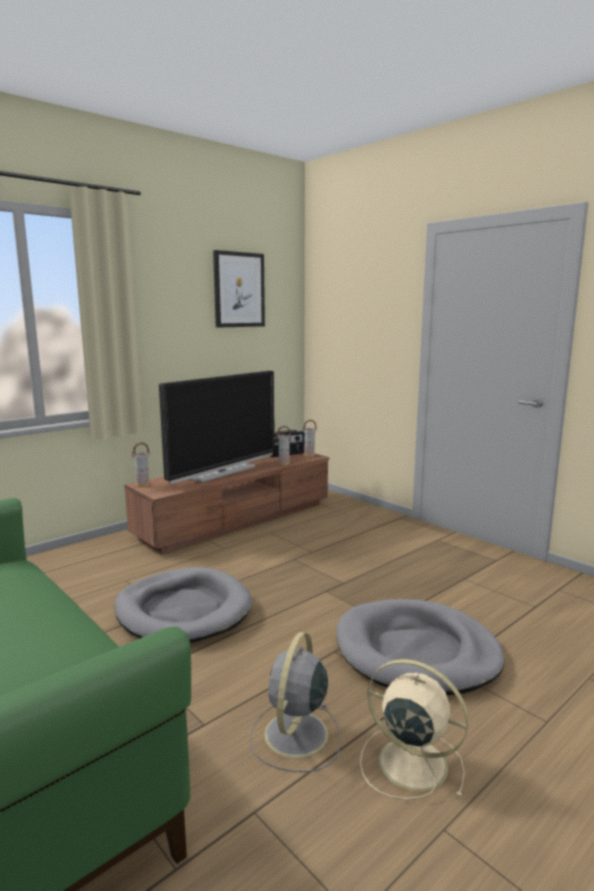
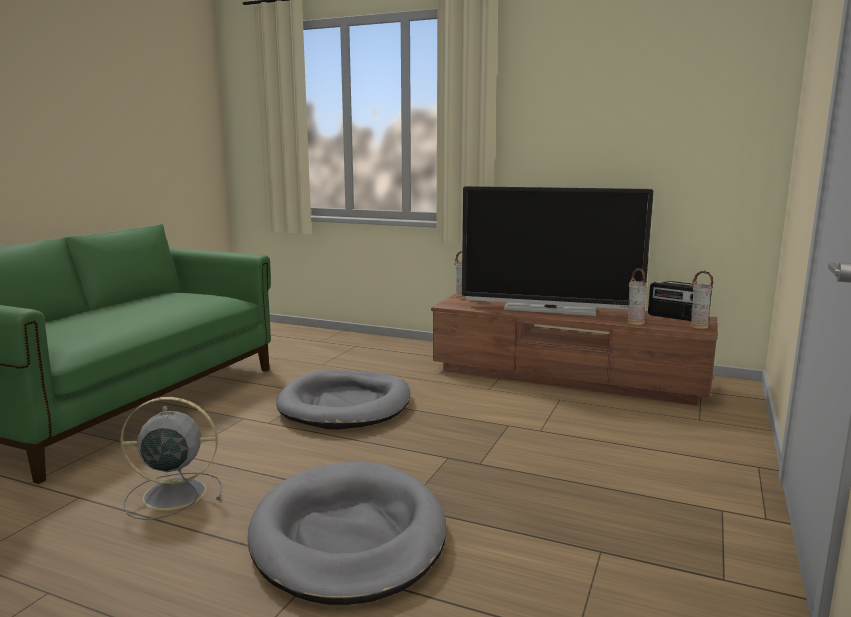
camera: 65 degrees right, 0 degrees up
picture [213,250,265,328] -> none
beige fan [360,659,469,800] -> none

